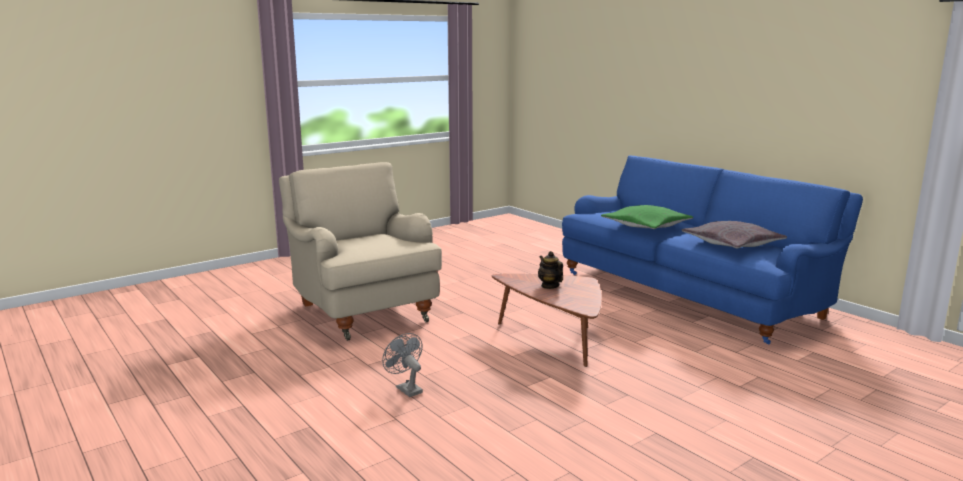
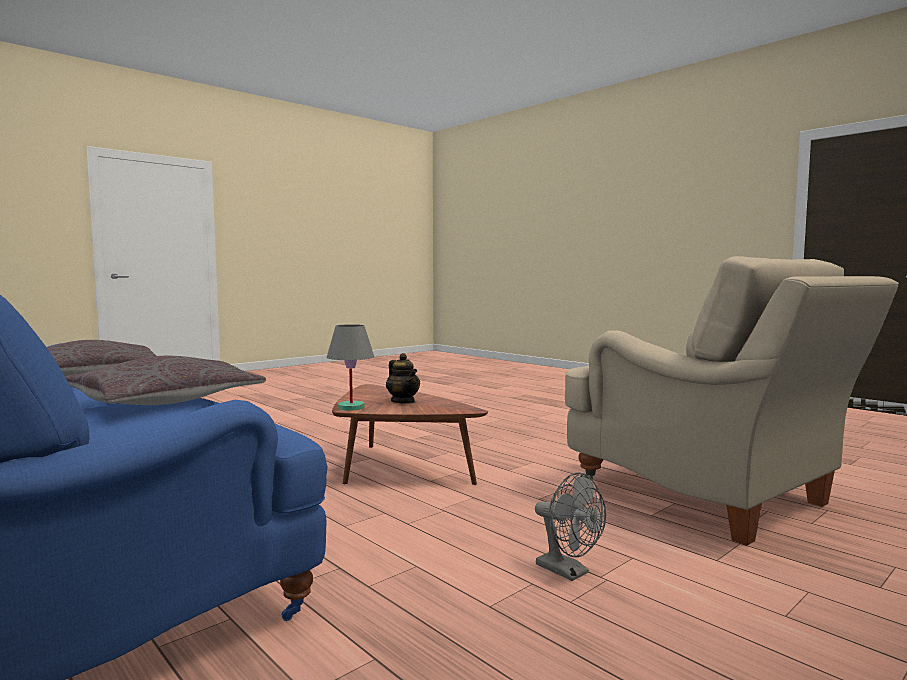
camera: 175 degrees right, 10 degrees down
grey fan [382,333,423,397] -> grey fan moved to [535,472,606,581]
green pillow [601,205,693,229] -> grey pillow [65,356,266,405]
none -> grey table lamp [327,324,374,411]

